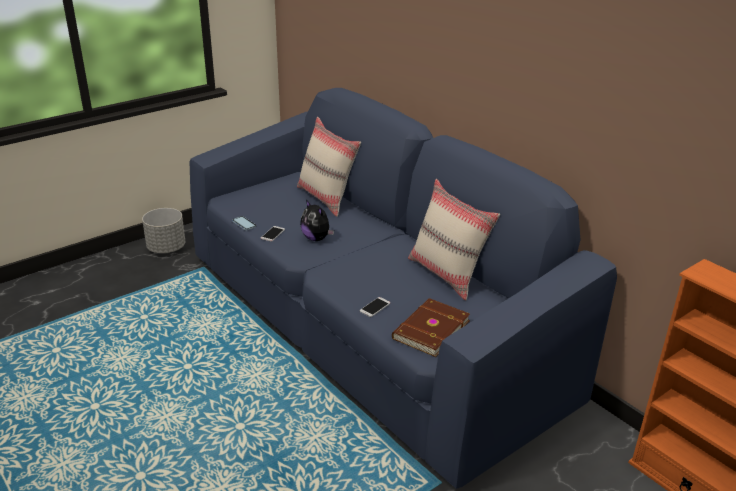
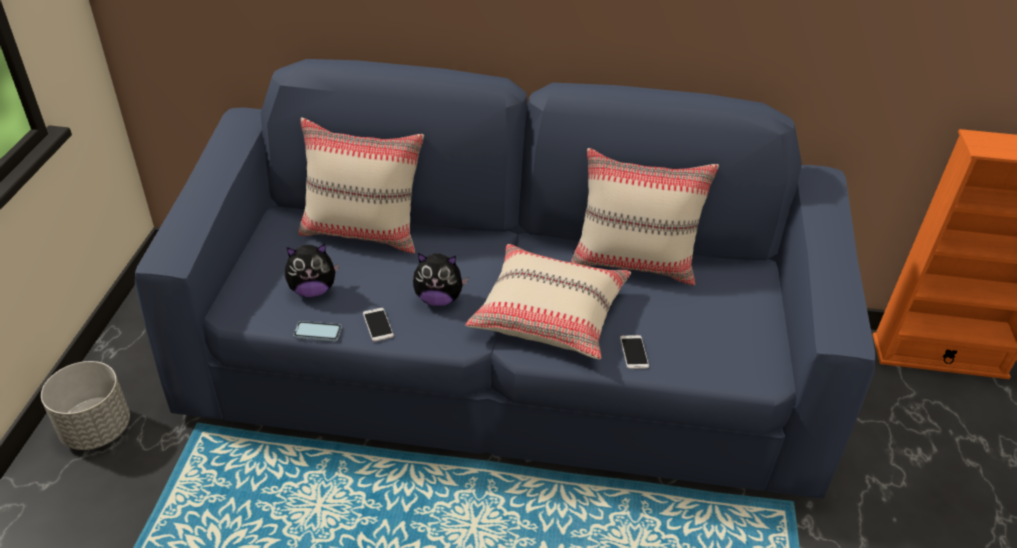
camera: 45 degrees left, 10 degrees up
brown book [392,298,470,357] -> none
none -> plush toy [285,244,339,297]
none -> beige pillow [465,244,631,359]

